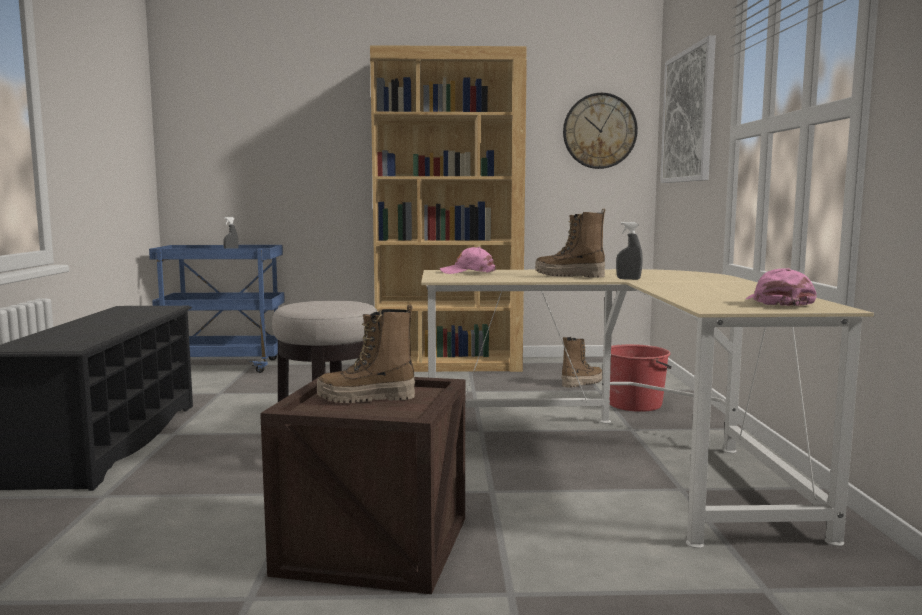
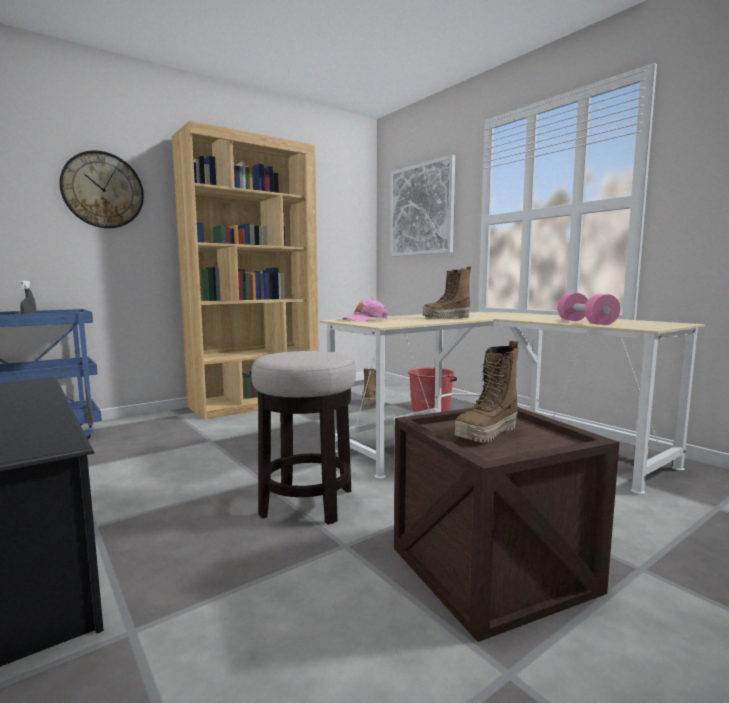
camera: 35 degrees left, 0 degrees up
wall clock [563,93,638,169] -> wall clock moved to [59,150,144,228]
grey spray bottle [616,222,642,280] -> none
pink cap [746,268,817,306] -> none
none -> pink dumbbell [557,293,620,325]

